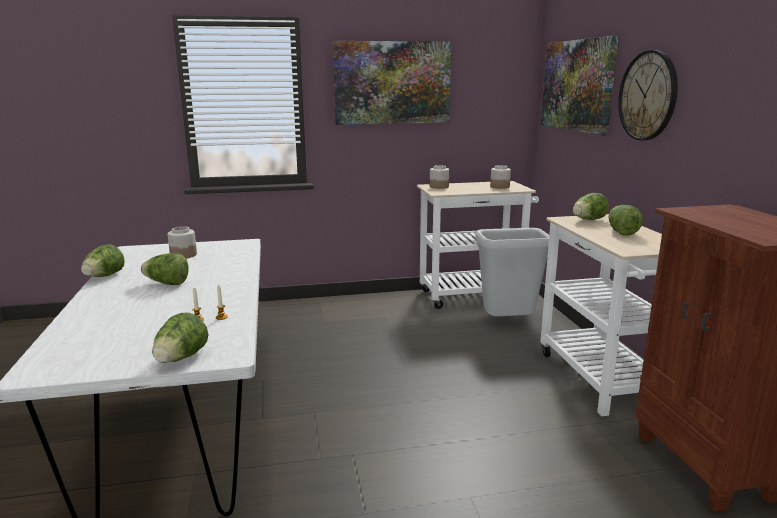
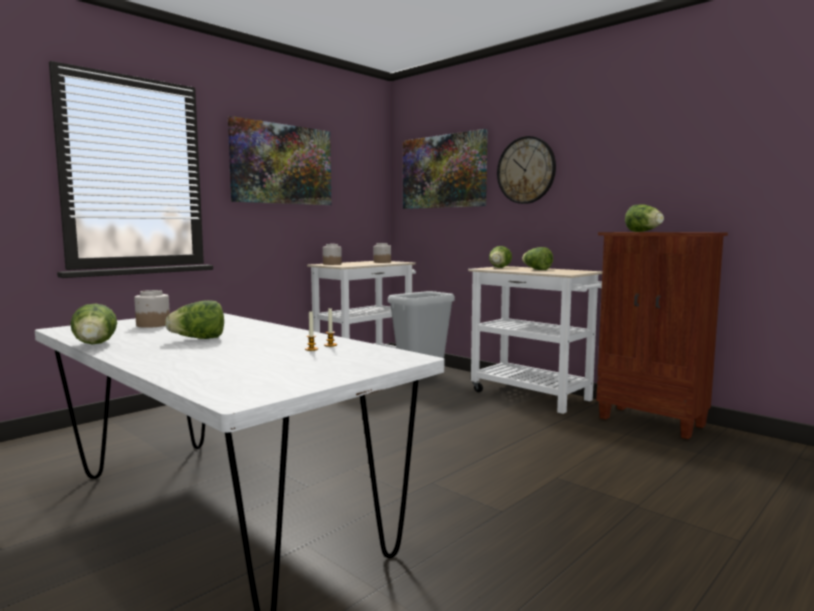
camera: 35 degrees left, 10 degrees down
lettuce [152,313,208,363] -> lettuce moved to [625,204,664,232]

